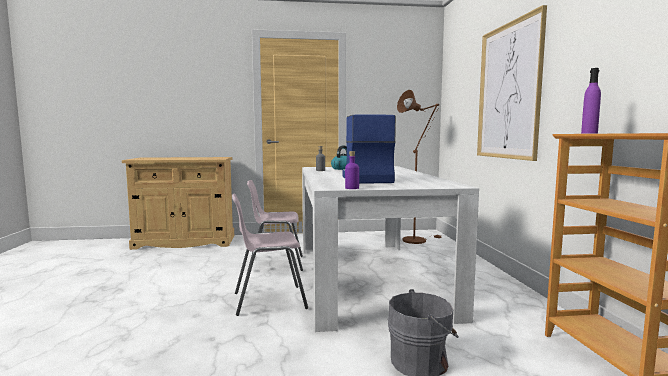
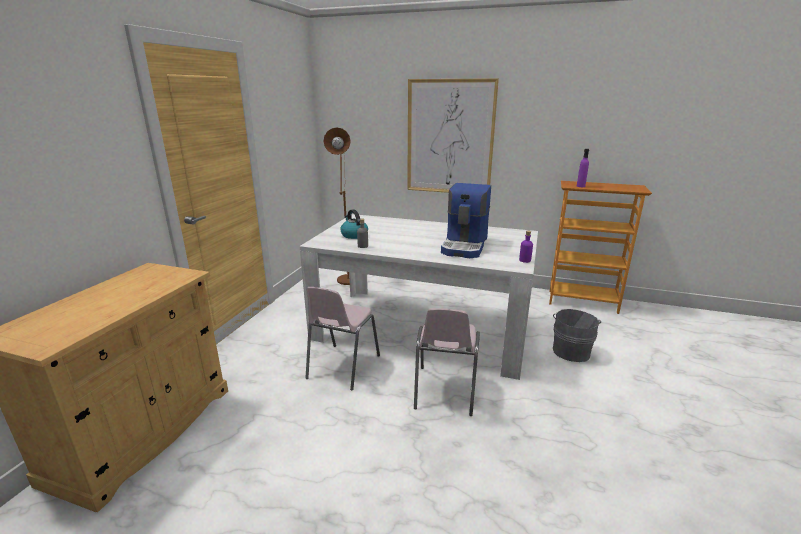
camera: 65 degrees left, 15 degrees up
coffee machine [342,114,396,184] -> coffee machine turned 90 degrees counterclockwise [441,183,491,258]

